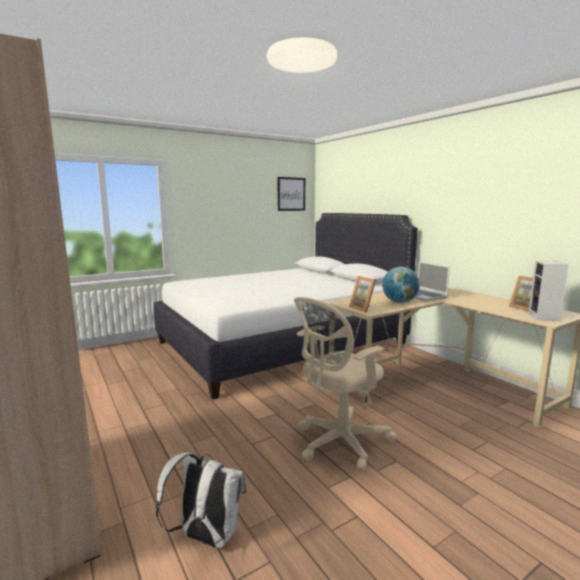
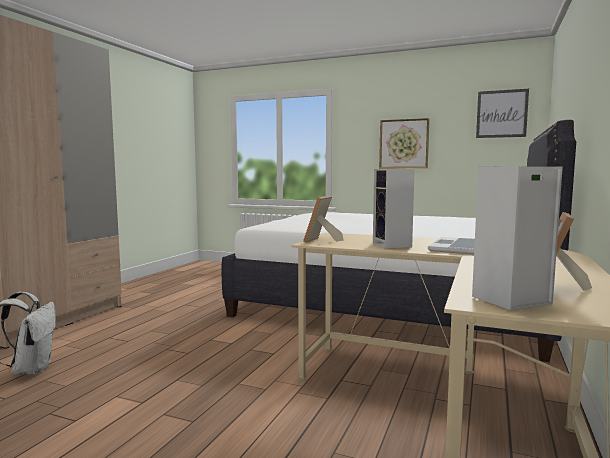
camera: 55 degrees right, 5 degrees down
beige office chair [294,297,397,471] -> none
globe [382,267,420,303] -> speaker [373,169,415,249]
none -> picture [379,118,429,168]

